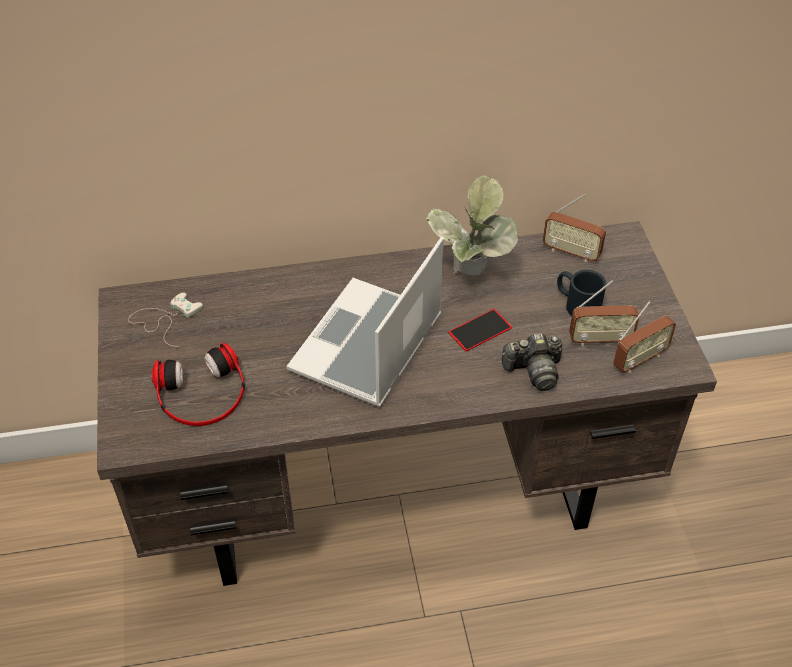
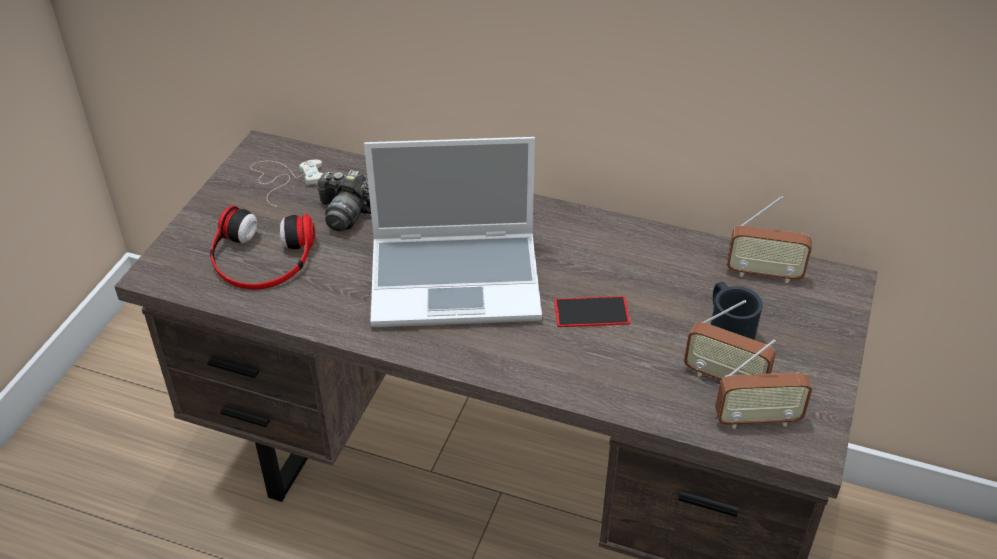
camera: 30 degrees right, 5 degrees down
laptop [286,237,444,407] -> laptop turned 150 degrees counterclockwise [364,137,542,327]
potted plant [425,175,518,276] -> none
camera [502,333,563,391] -> camera moved to [317,170,371,232]
radio [543,194,606,263] -> radio turned 45 degrees counterclockwise [727,196,812,283]

